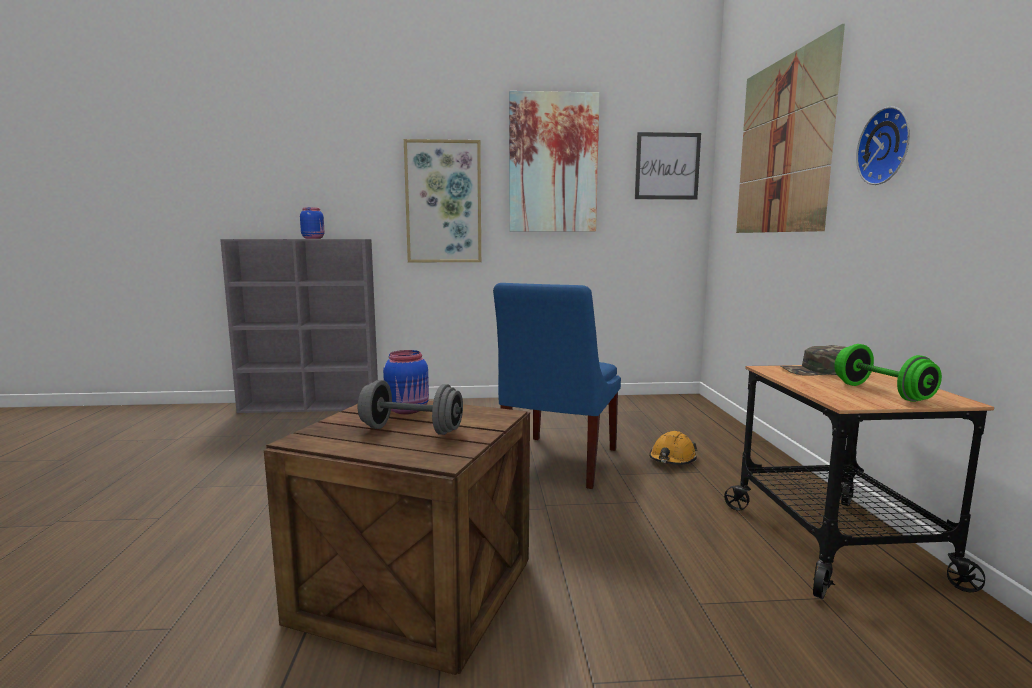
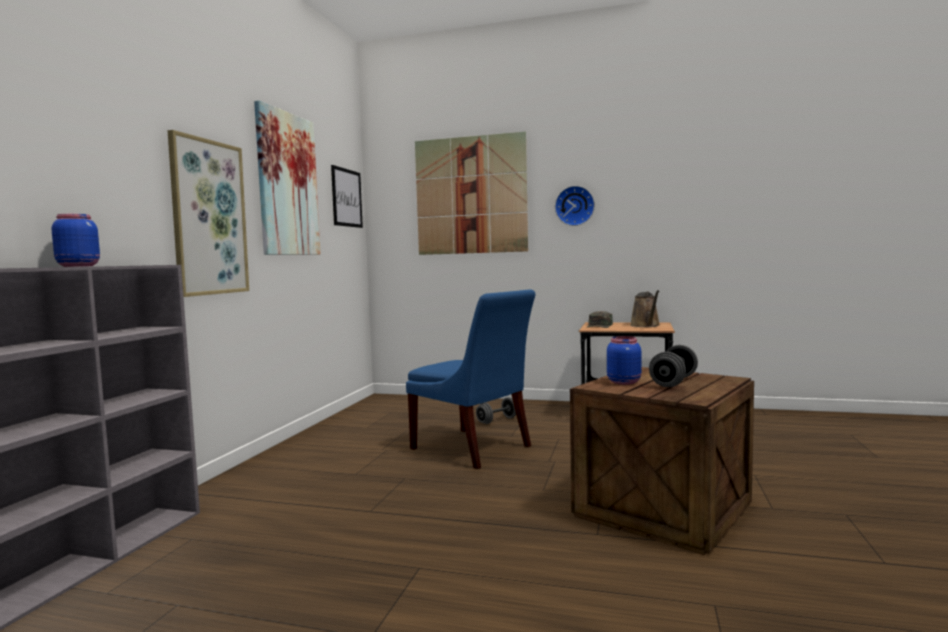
camera: 70 degrees left, 5 degrees down
orange hard hat [649,431,698,465] -> grey dumbbell [476,397,516,424]
green dumbbell [834,344,942,402] -> brown watering can [630,290,660,327]

